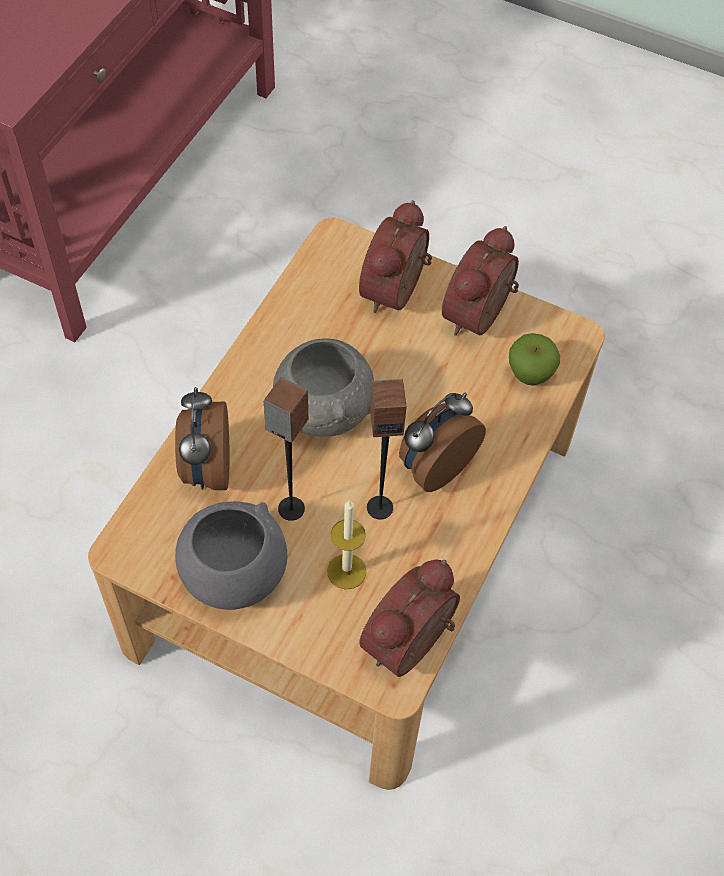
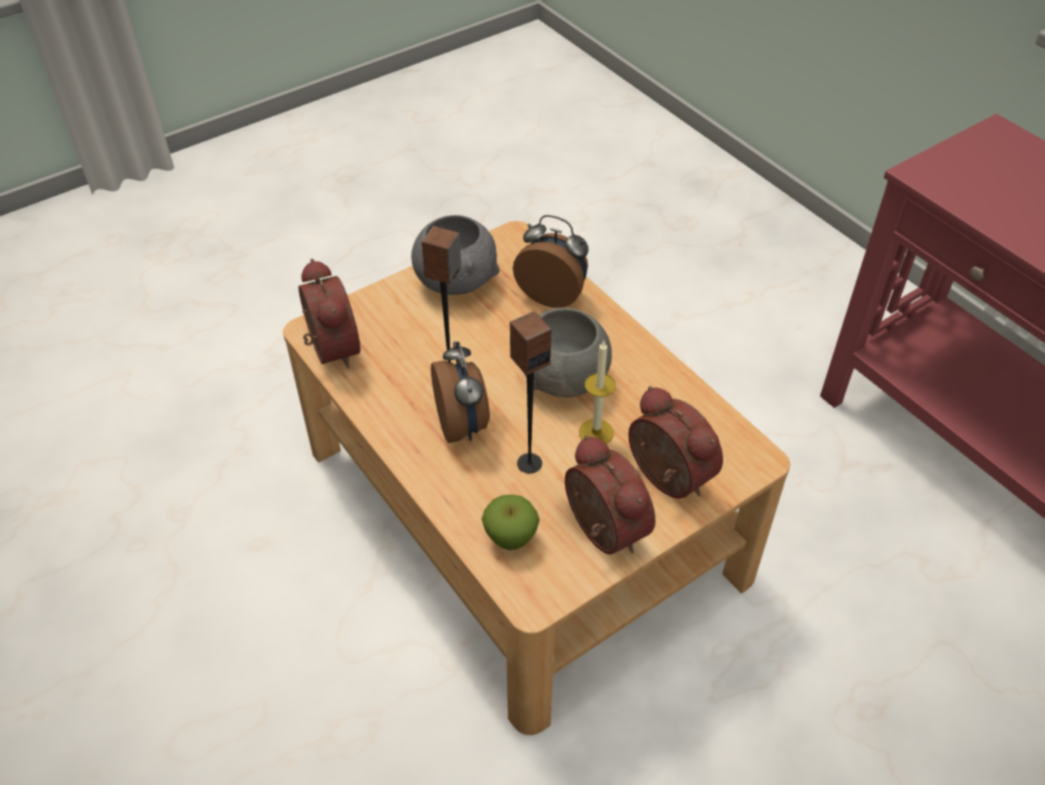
camera: 120 degrees right, 10 degrees down
speaker [264,377,308,521] -> speaker moved to [510,311,551,473]
candle [327,500,367,589] -> candle moved to [579,341,616,444]

